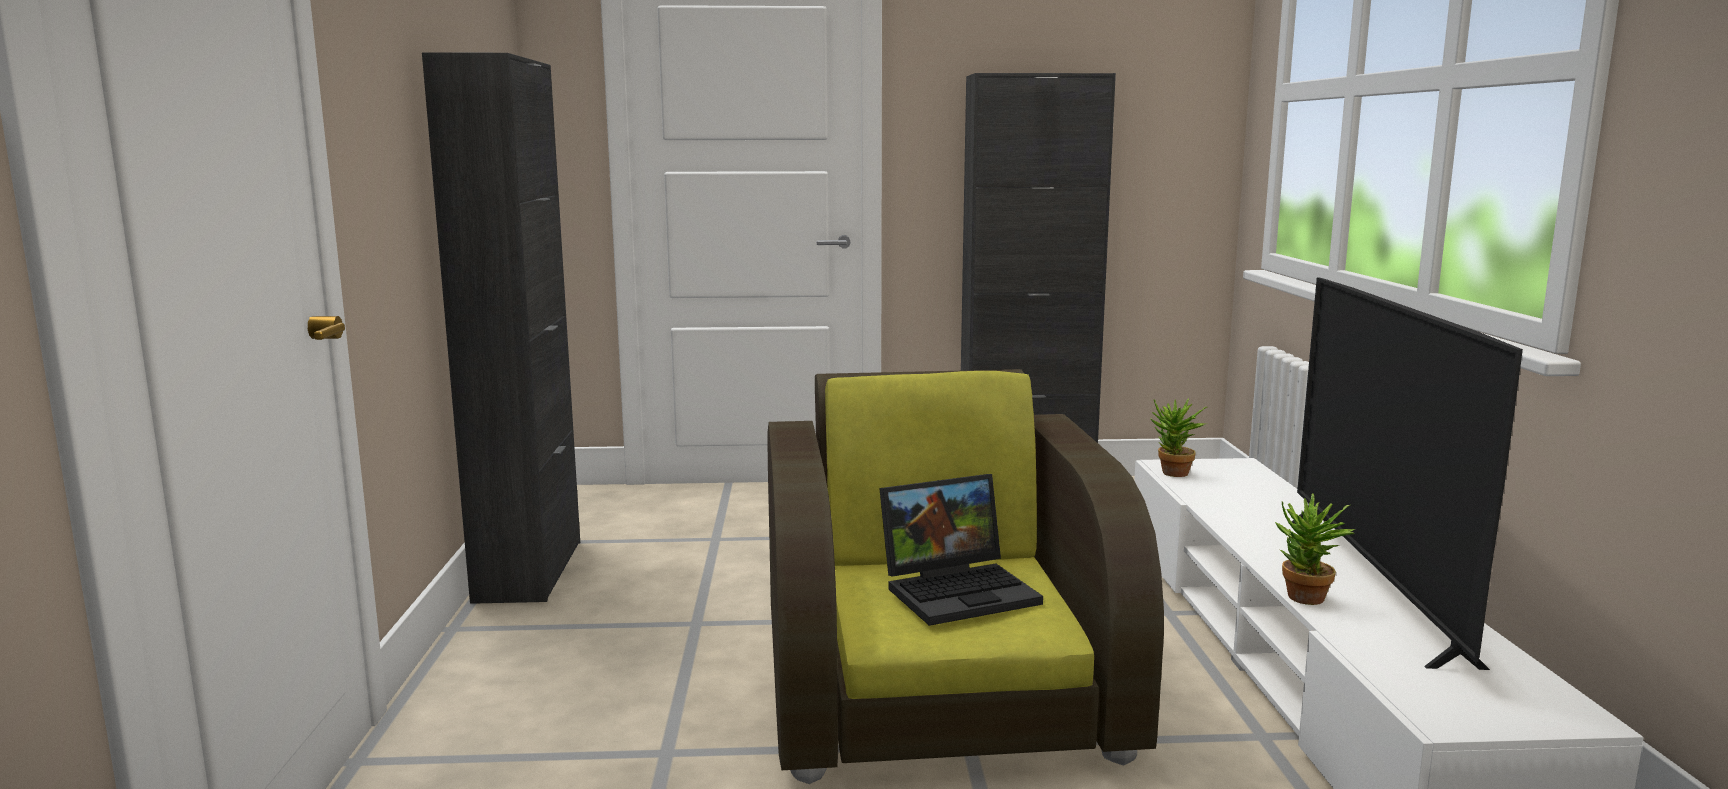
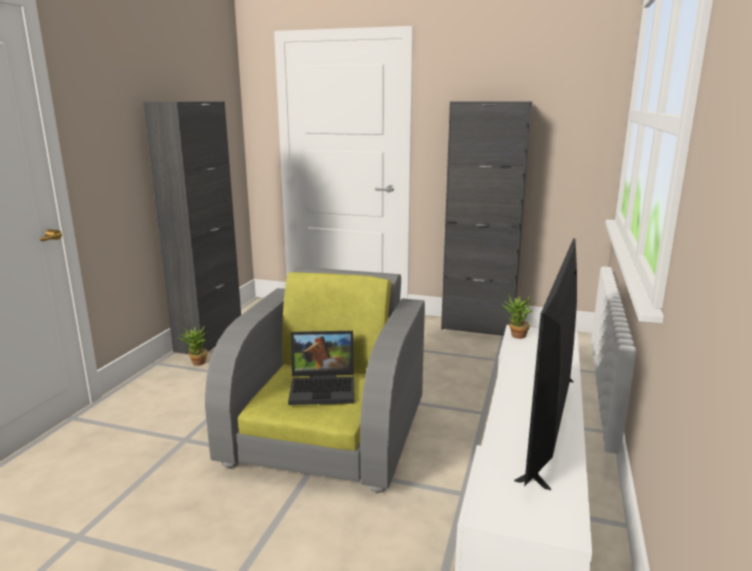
camera: 20 degrees right, 5 degrees up
brown armchair [767,369,1164,784] -> grey armchair [205,267,425,493]
potted plant [1275,494,1355,605] -> potted plant moved to [178,325,208,366]

